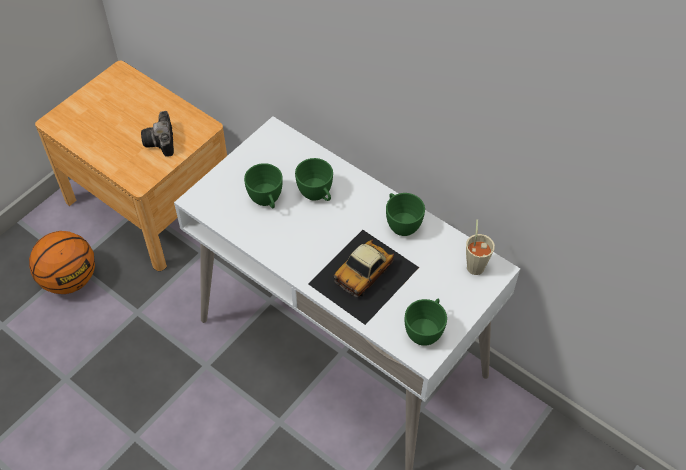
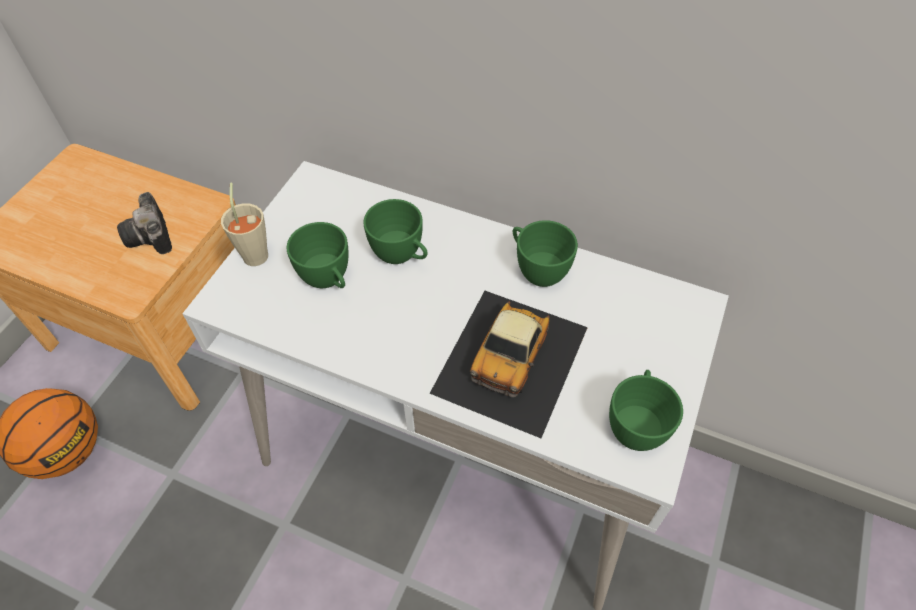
camera: 15 degrees left, 0 degrees up
beige cup [466,219,495,275] -> beige cup moved to [221,183,268,266]

